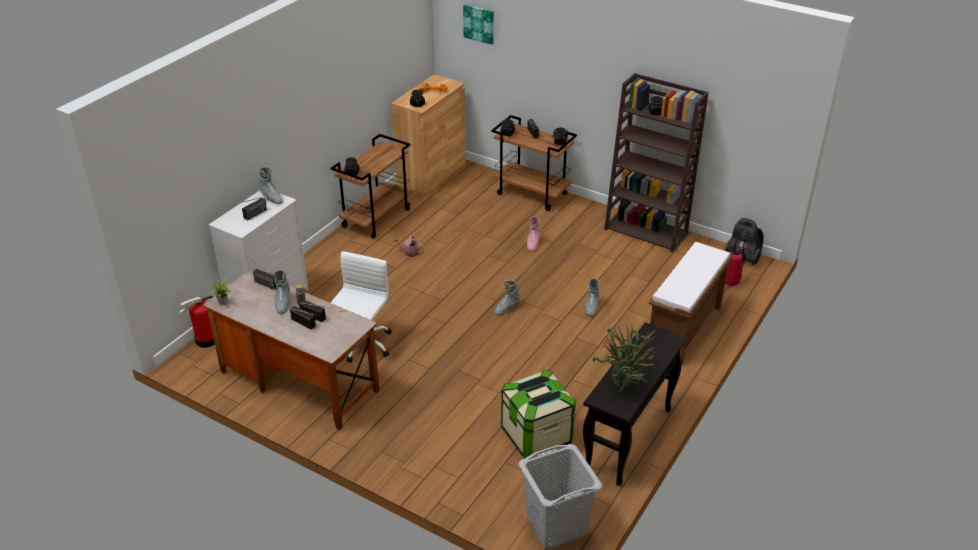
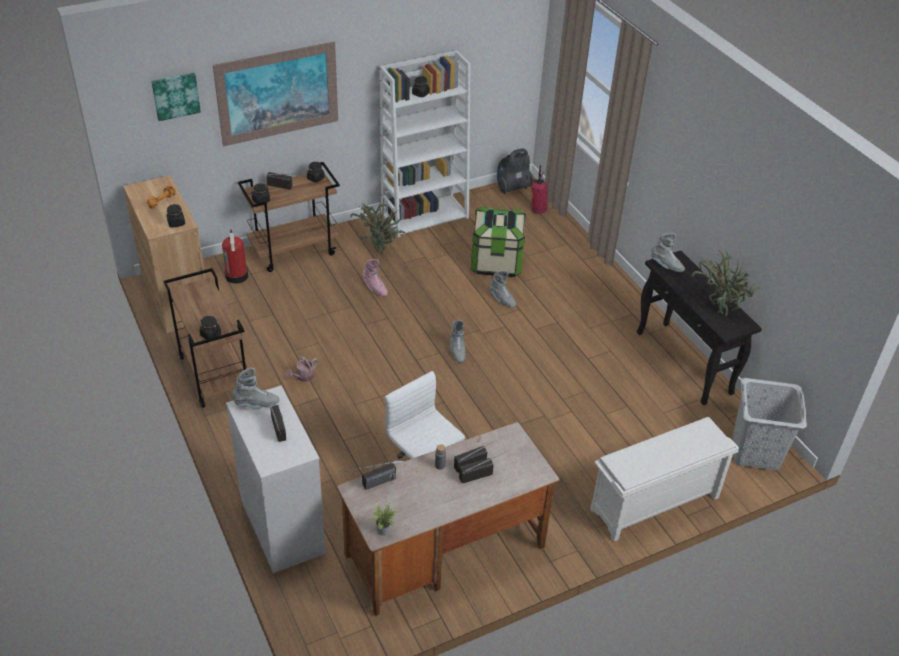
camera: 60 degrees left, 5 degrees up
fire extinguisher [179,296,215,348] -> fire extinguisher moved to [222,230,248,284]
grey boot [273,270,290,314] -> grey boot moved to [651,233,685,272]
storage box [501,370,576,458] -> storage box moved to [471,207,526,277]
brown bookcase [604,73,709,252] -> white bookcase [380,50,471,237]
brown bench [649,242,733,366] -> none
none -> picture [213,42,338,146]
none -> potted plant [350,197,405,254]
none -> white shoe rack [590,417,739,542]

